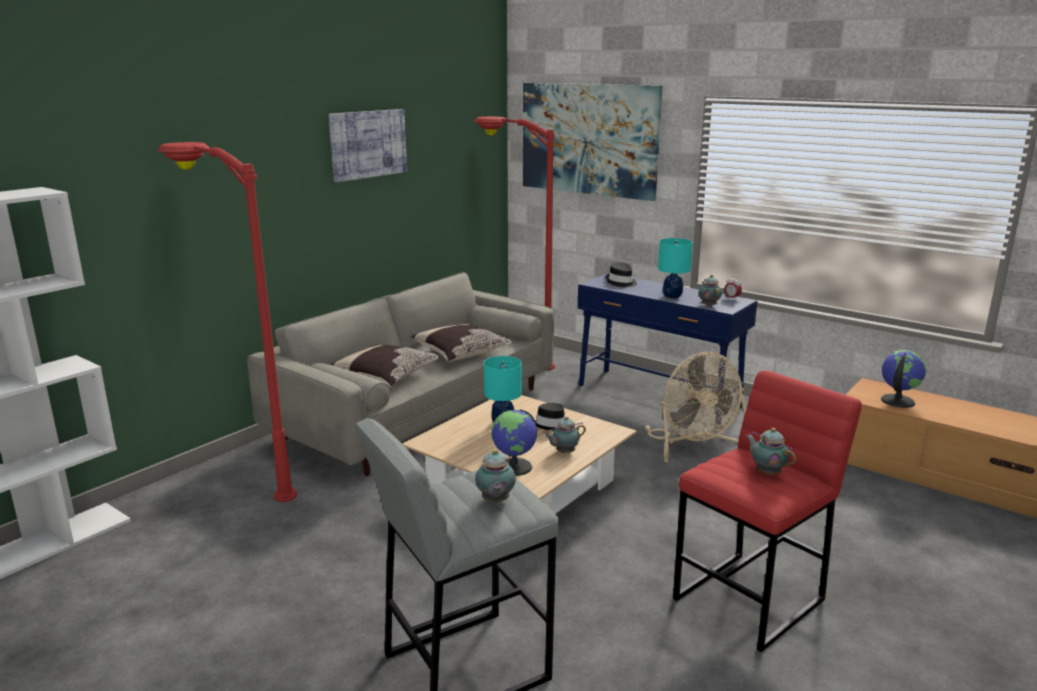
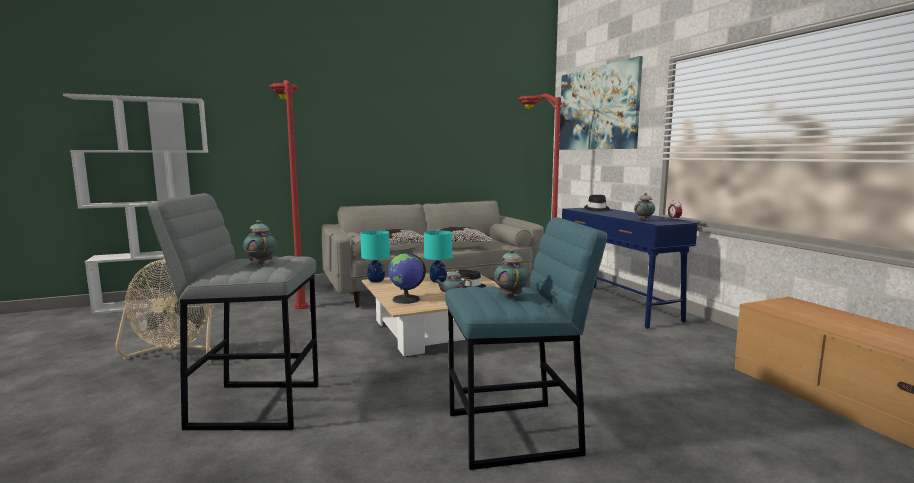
camera: 30 degrees right, 10 degrees down
picture [329,109,407,182] -> none
teapot [475,449,516,503] -> teapot turned 120 degrees clockwise [243,220,277,265]
beige fan [645,352,746,462] -> beige fan moved to [116,259,214,364]
turquoise table lamp [658,238,693,298] -> turquoise table lamp moved to [361,230,390,282]
red stool [673,371,862,652] -> blue stool [445,217,607,470]
globe [881,350,926,408] -> none

